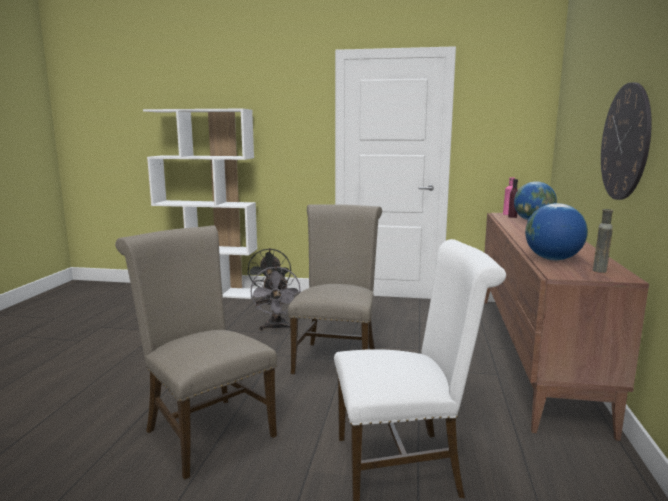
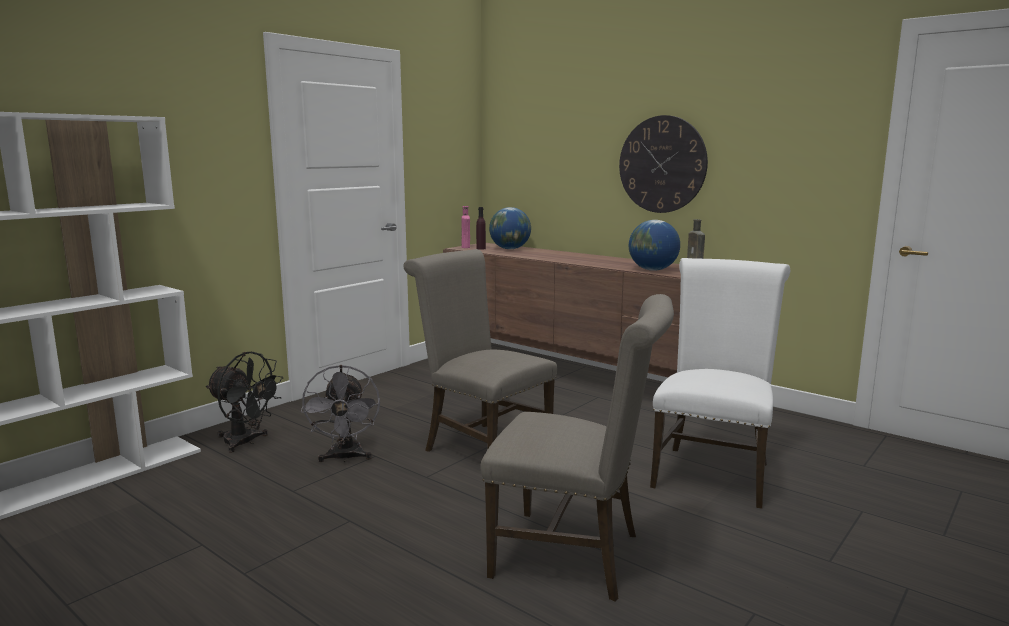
camera: 60 degrees left, 0 degrees up
beige chair [115,225,277,479] -> beige chair turned 150 degrees counterclockwise [480,294,674,601]
grey fan [251,266,301,331] -> grey fan turned 60 degrees clockwise [301,365,380,462]

